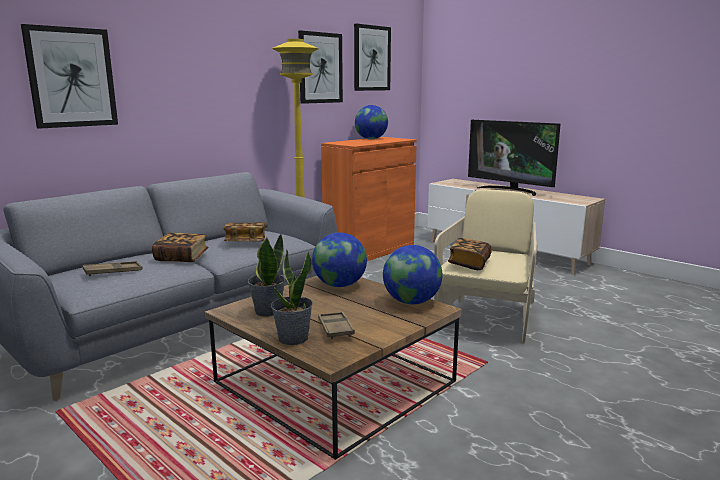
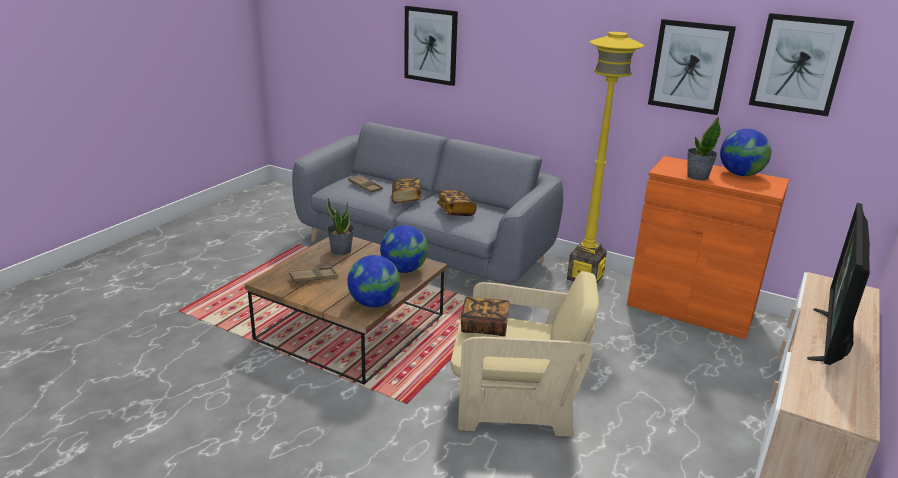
camera: 75 degrees right, 10 degrees up
potted plant [271,249,313,345] -> potted plant moved to [687,116,721,180]

